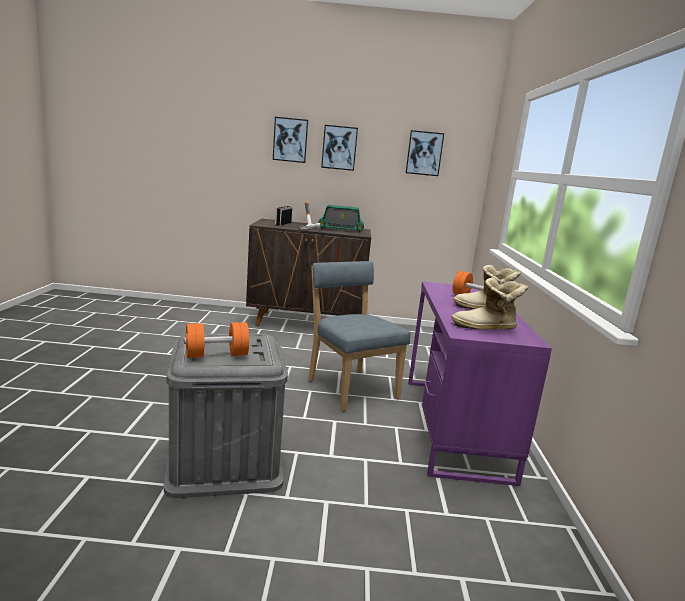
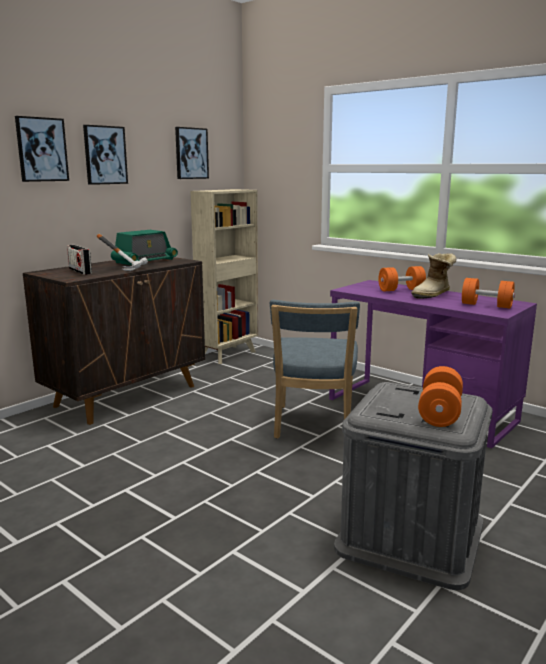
camera: 50 degrees left, 0 degrees up
blue chair [308,261,411,411] -> blue chair turned 90 degrees counterclockwise [270,300,360,439]
boot [451,278,528,329] -> orange dumbbell [462,278,515,308]
none -> beige bookcase [190,189,258,364]

